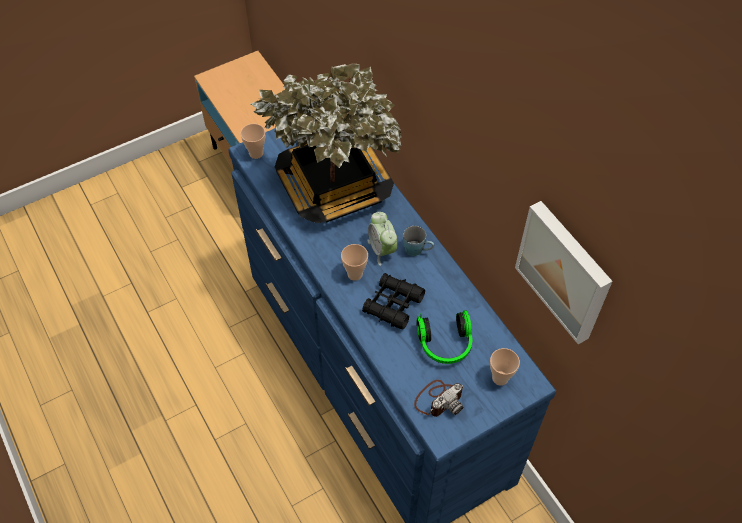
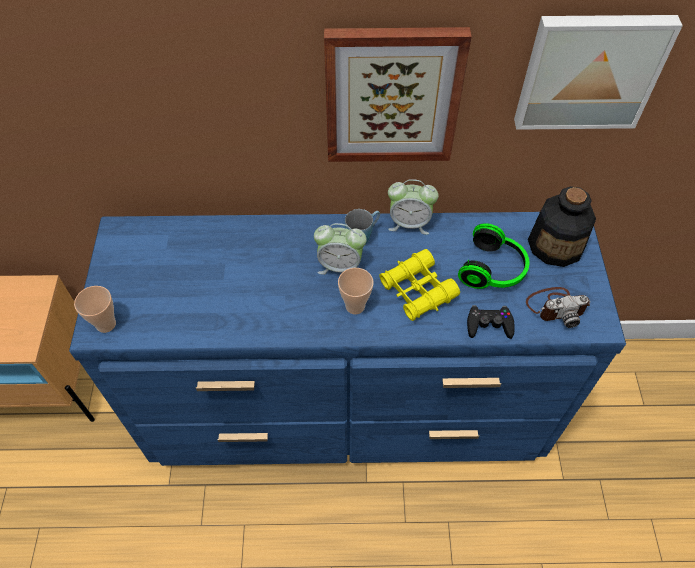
camera: 60 degrees left, 0 degrees up
potted plant [251,63,402,223] -> none
black binoculars [362,273,425,329] -> yellow binoculars [379,249,460,321]
camera [414,380,464,417] -> camera turned 90 degrees clockwise [526,287,590,328]
cup [490,348,520,386] -> bottle [528,186,596,267]
none -> picture [324,27,472,162]
none -> alarm clock [388,179,439,234]
none -> black game controller [467,305,515,339]

